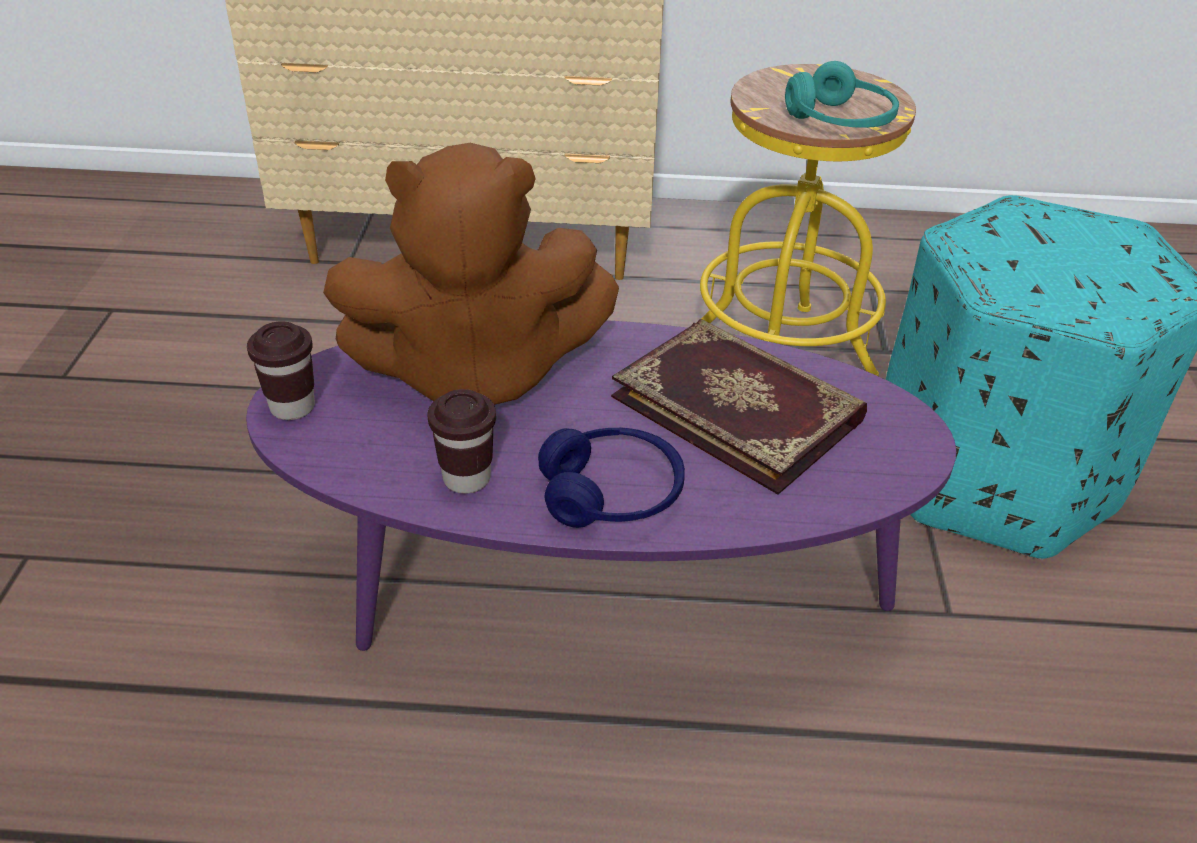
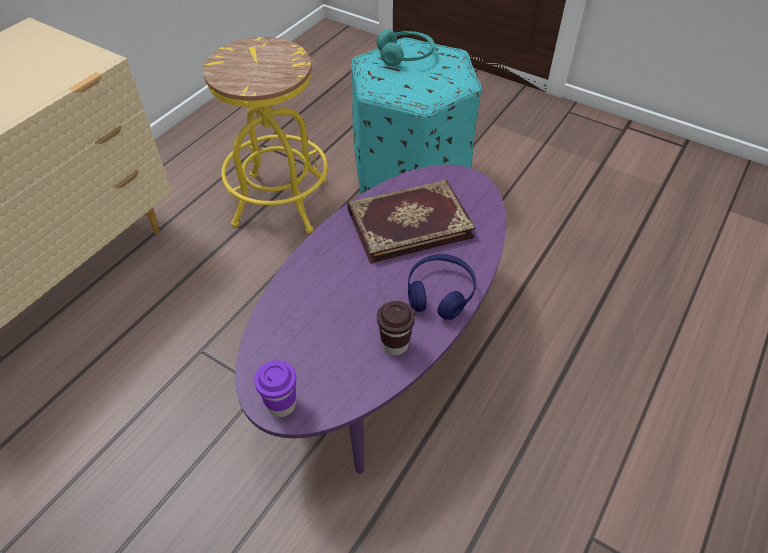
camera: 60 degrees left, 10 degrees up
brown cup [247,321,315,420] -> purple cup [254,360,296,417]
brown plush toy [323,143,619,405] -> none
turquoise headphones [785,61,899,128] -> turquoise headphones moved to [377,29,434,66]

